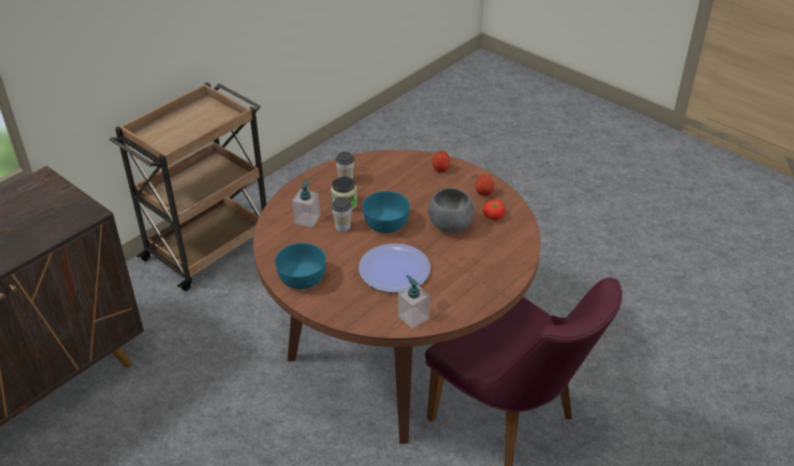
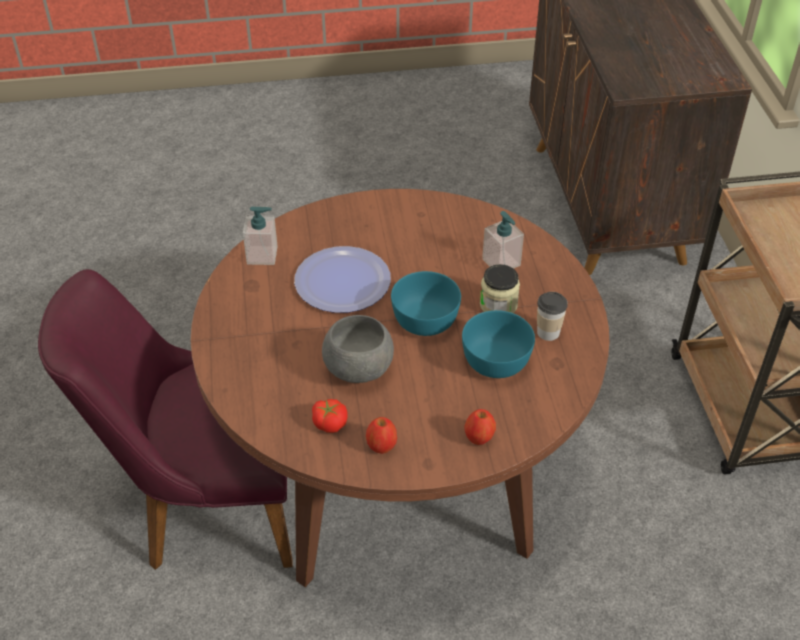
camera: 130 degrees right, 5 degrees up
turquoise bowl [275,243,326,289] -> turquoise bowl moved to [462,310,535,378]
cup [332,197,352,232] -> none

